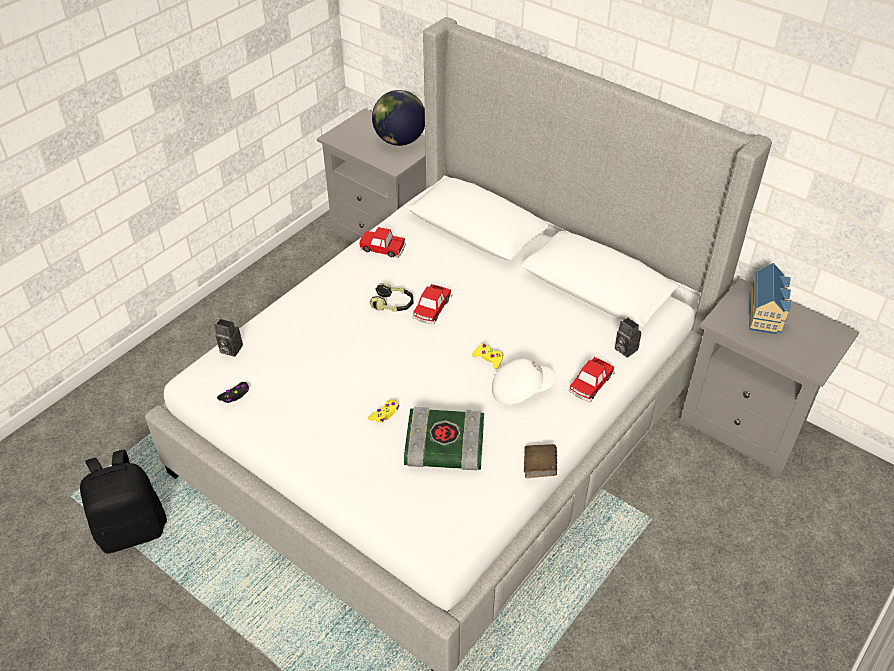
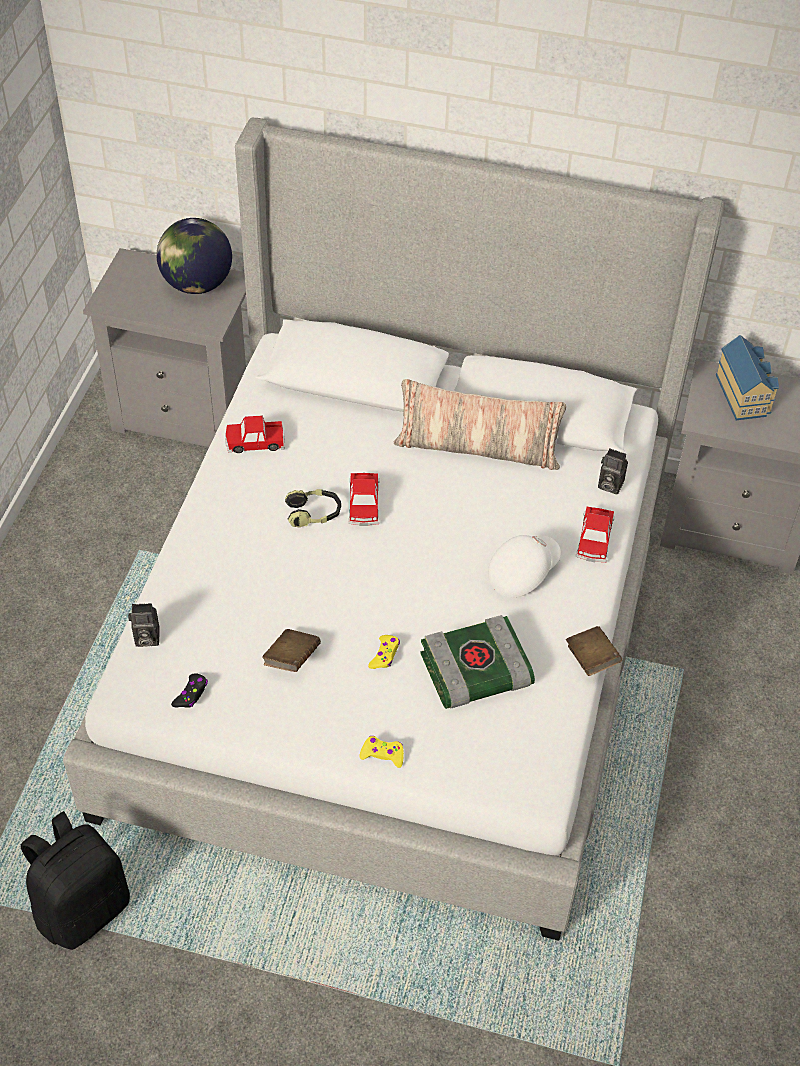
camera: 25 degrees left, 5 degrees up
yellow game controller [472,343,503,369] -> yellow game controller moved to [360,736,404,768]
none -> brown book [262,629,321,672]
none -> pillow [394,379,566,470]

